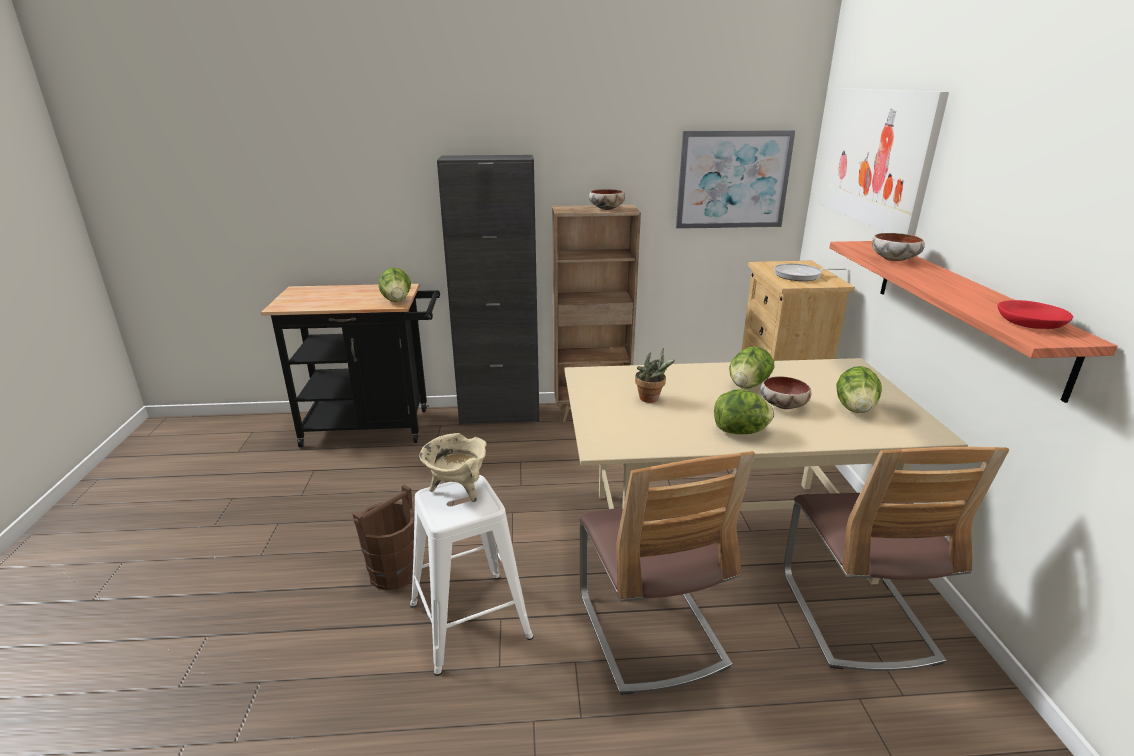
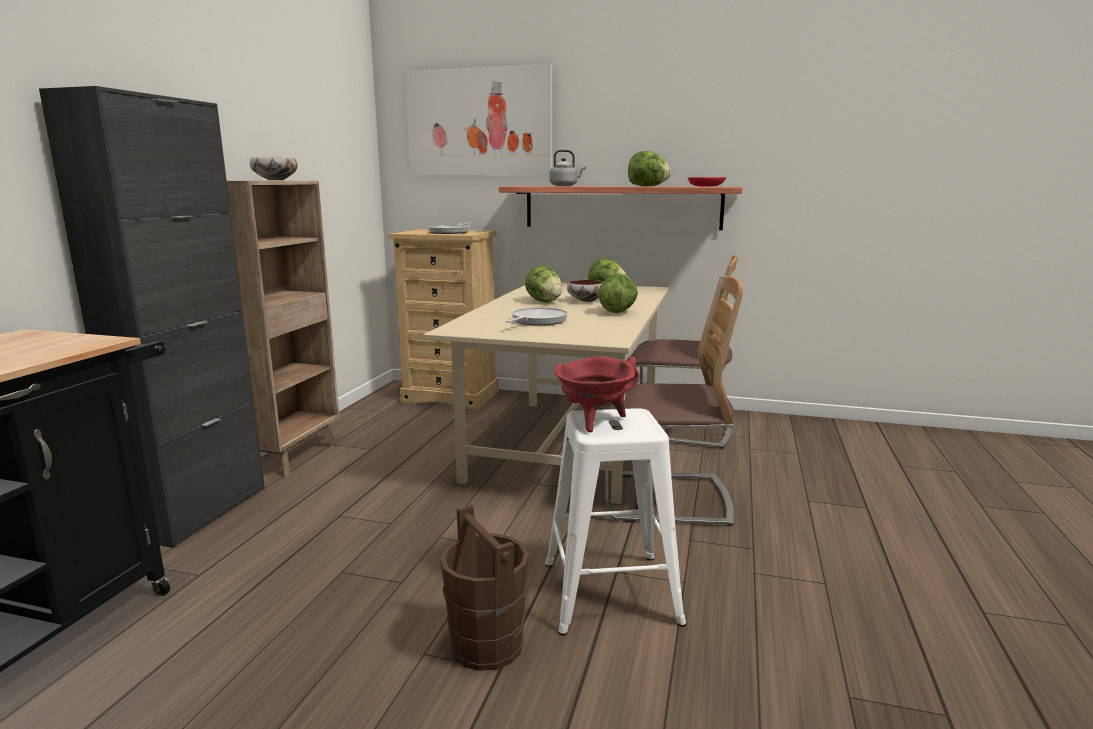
camera: 70 degrees left, 10 degrees down
lettuce [379,267,411,302] -> lettuce moved to [628,151,671,186]
beige cooking pot [419,433,487,502] -> red cooking pot [554,356,639,432]
potted plant [635,348,675,403] -> frying pan [505,307,568,326]
picture [676,130,795,229] -> none
bowl [872,233,925,261] -> grey kettle [550,150,586,186]

